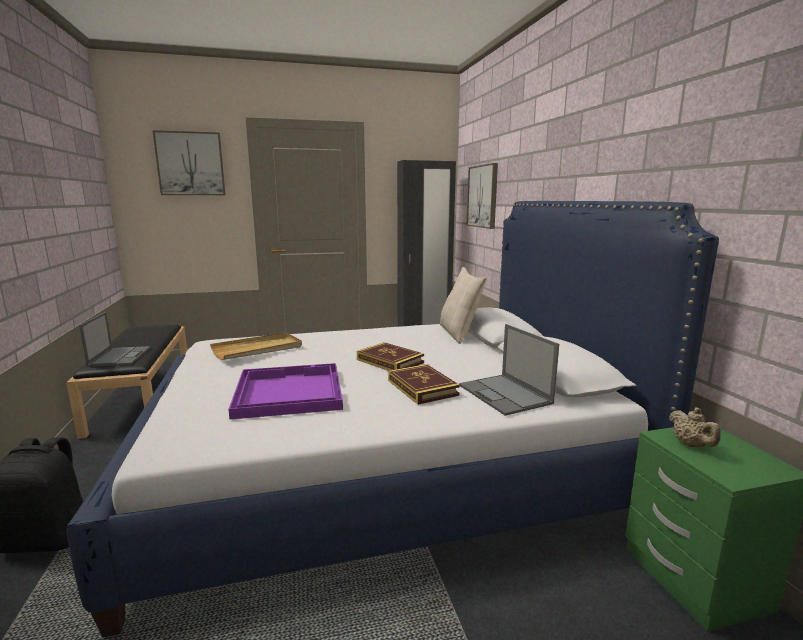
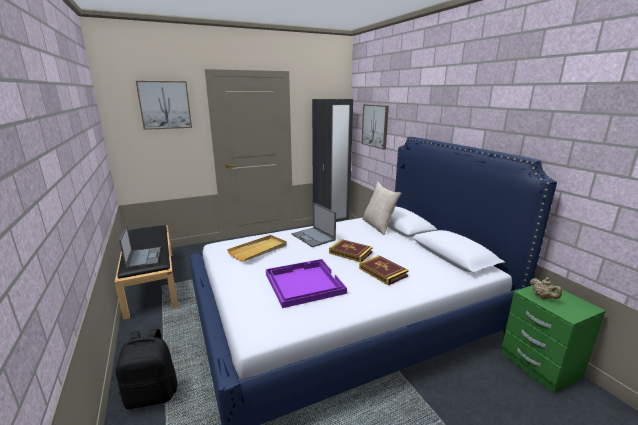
camera: 10 degrees left, 5 degrees up
laptop [459,324,559,416] -> laptop moved to [292,203,336,247]

